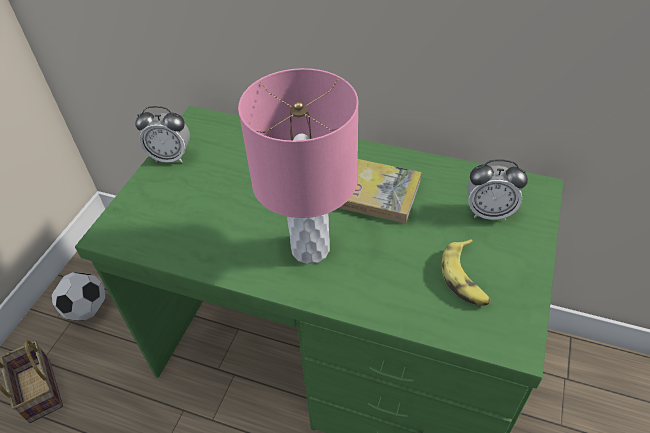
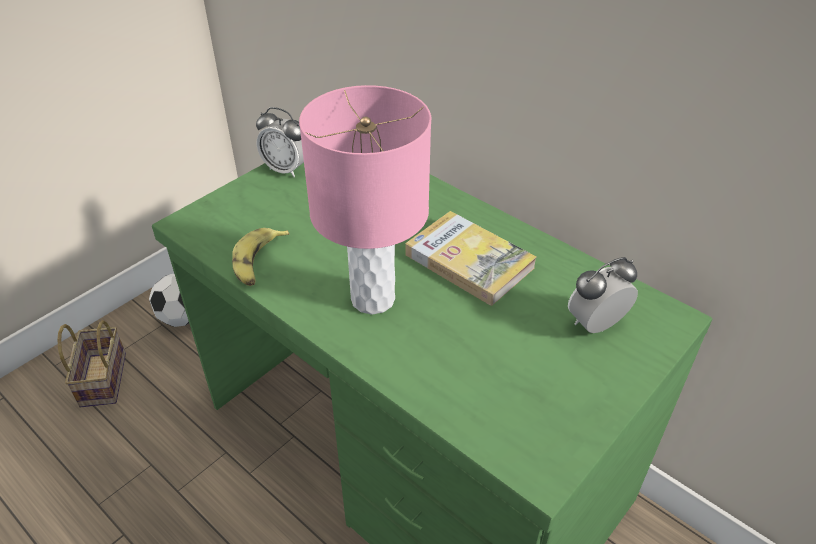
camera: 20 degrees right, 5 degrees down
banana [442,239,491,306] -> banana moved to [232,228,289,286]
alarm clock [468,160,528,220] -> alarm clock turned 120 degrees clockwise [568,257,638,333]

